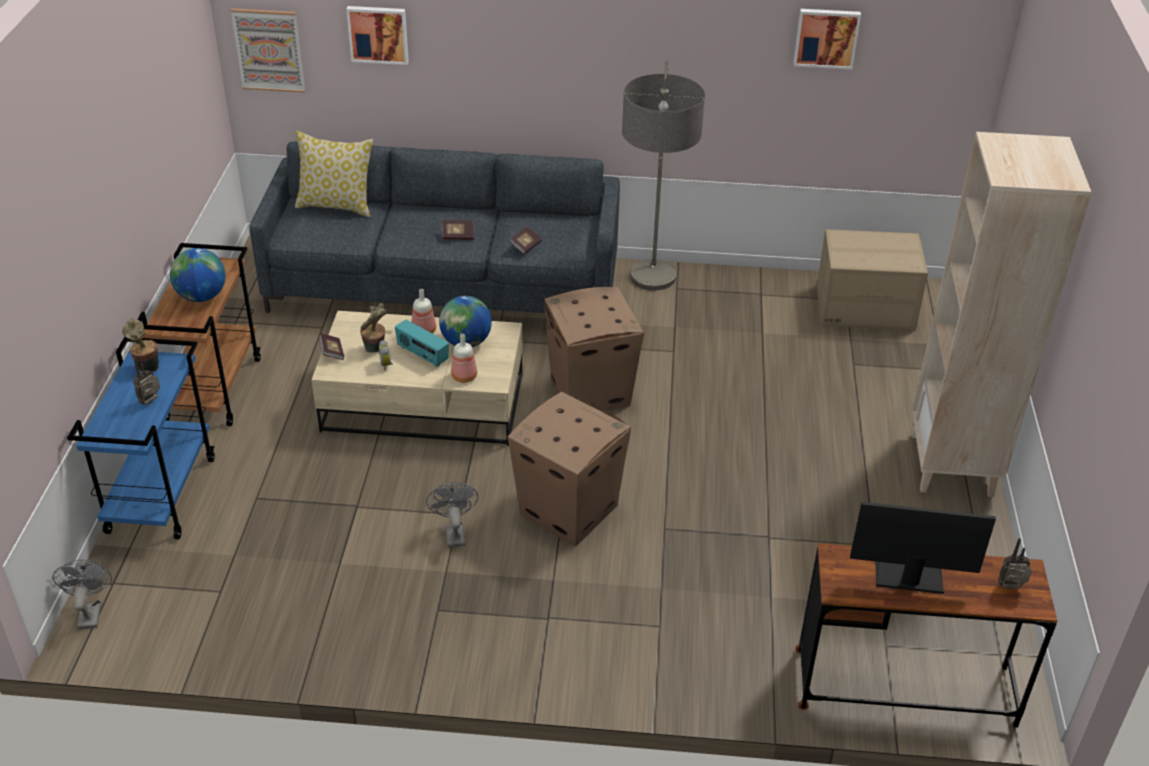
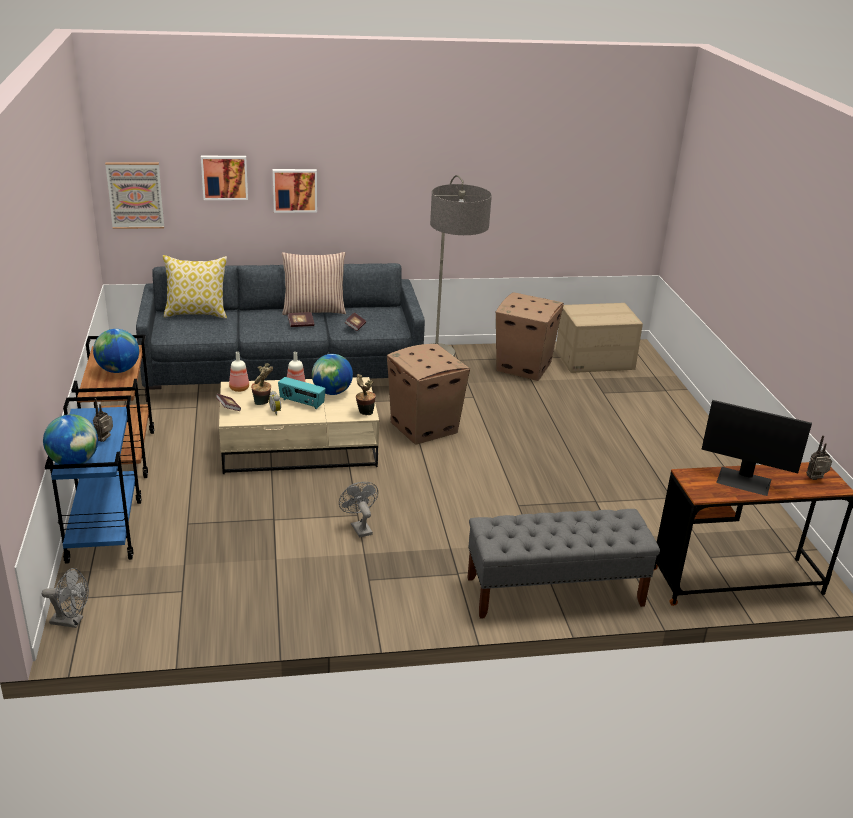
camera: 15 degrees left, 10 degrees down
grey fan [53,560,112,629] -> grey fan turned 120 degrees clockwise [42,568,89,628]
potted plant [122,318,159,372] -> potted plant moved to [356,374,376,415]
bottle [451,334,477,383] -> bottle moved to [229,352,249,392]
cardboard box [508,392,631,547] -> cardboard box moved to [496,292,564,381]
picture [794,9,861,69] -> picture moved to [273,169,317,213]
monitor [850,502,996,594] -> monitor turned 150 degrees counterclockwise [701,400,812,496]
beige bookcase [911,132,1091,497] -> none
none -> globe [43,414,98,465]
none -> pillow [282,252,346,315]
none -> grey bench [467,509,660,619]

